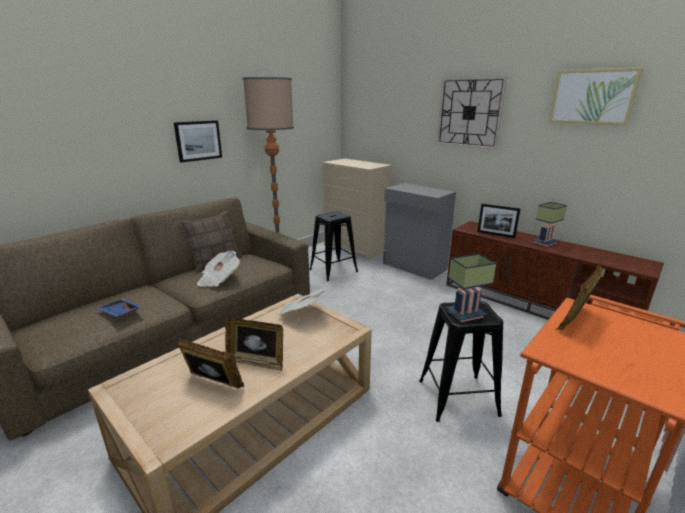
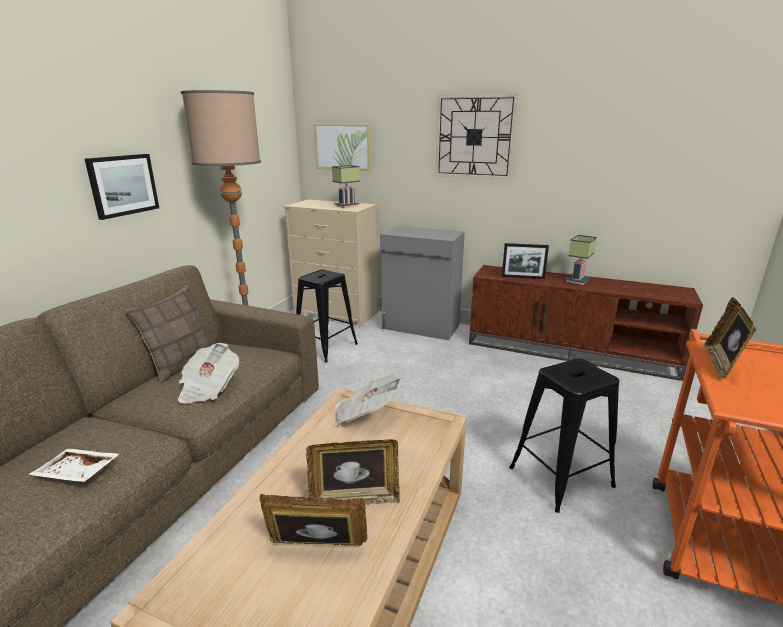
camera: 20 degrees left, 0 degrees up
blue tray [97,299,142,317] -> white tray [28,449,120,482]
table lamp [446,253,496,322] -> table lamp moved to [332,165,360,208]
picture [549,67,643,126] -> picture moved to [314,123,372,171]

